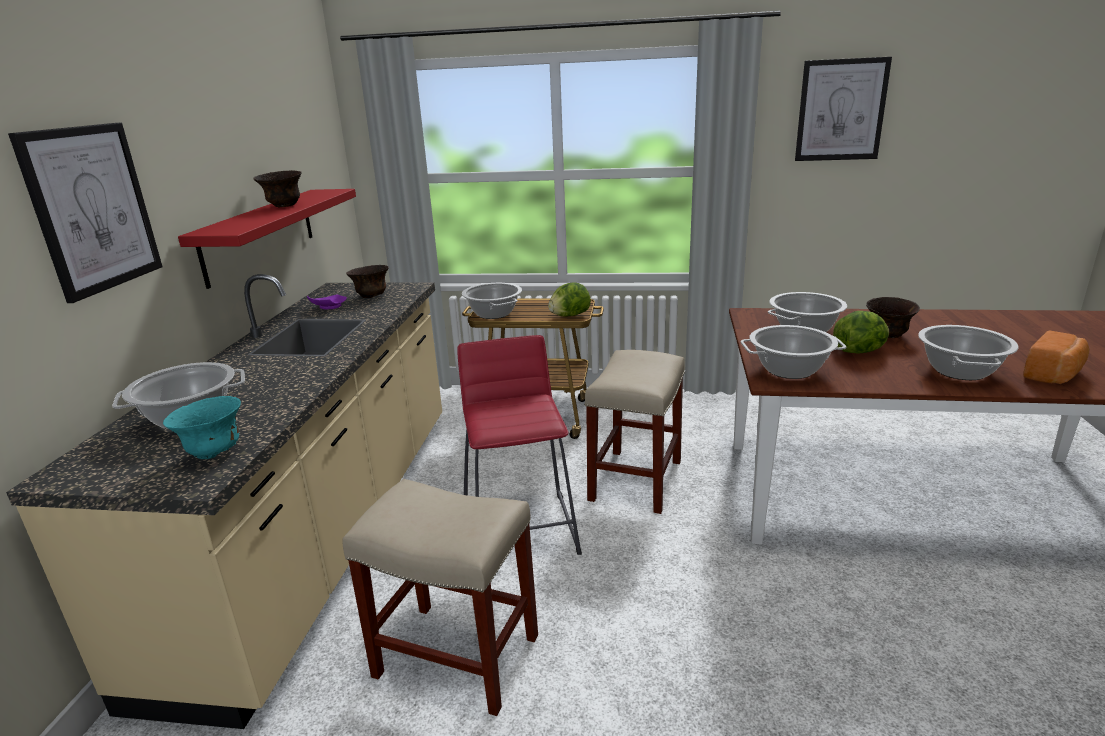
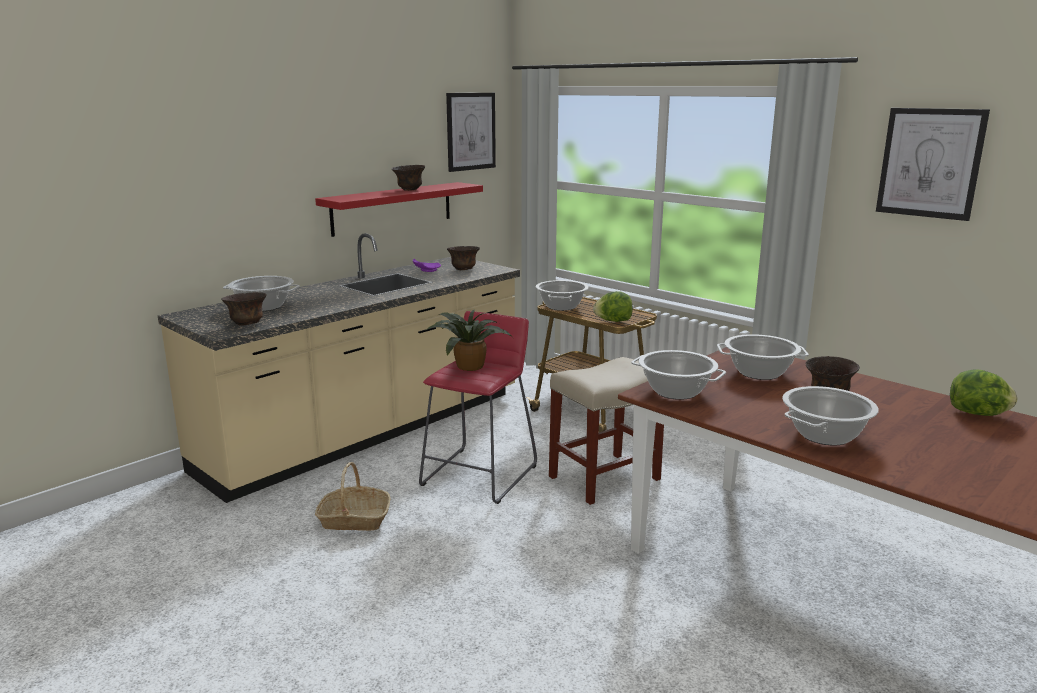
camera: 35 degrees right, 5 degrees down
picture [8,122,162,303] -> picture moved to [446,93,496,172]
turquoise bowl [163,396,241,459] -> brown bowl [221,292,267,326]
beige stool [343,479,538,716] -> basket [315,462,390,531]
lettuce [833,311,889,354] -> lettuce moved to [950,369,1018,416]
bread [1023,331,1089,384] -> none
none -> potted plant [425,309,512,371]

